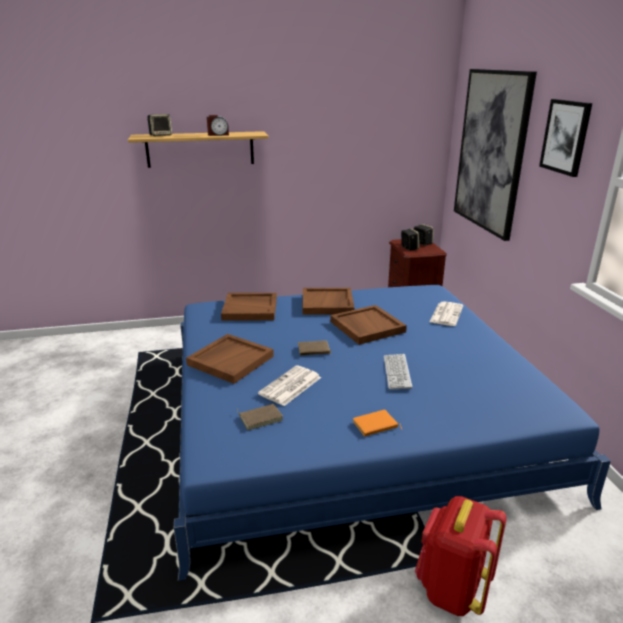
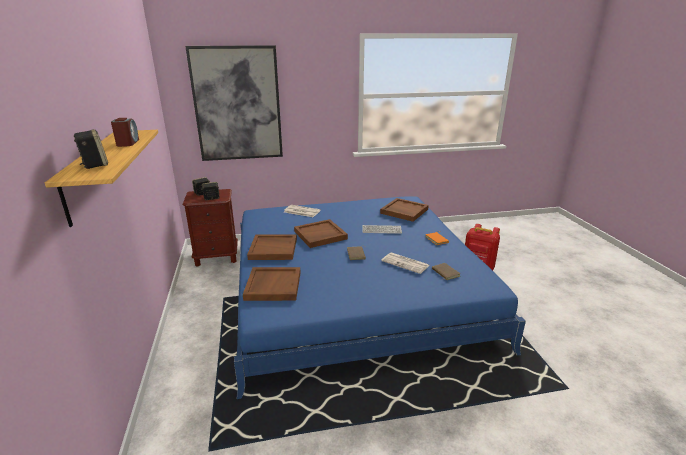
camera: 90 degrees left, 0 degrees up
brown tray [186,334,274,384] -> brown tray moved to [380,198,429,222]
picture [539,99,592,177] -> none

